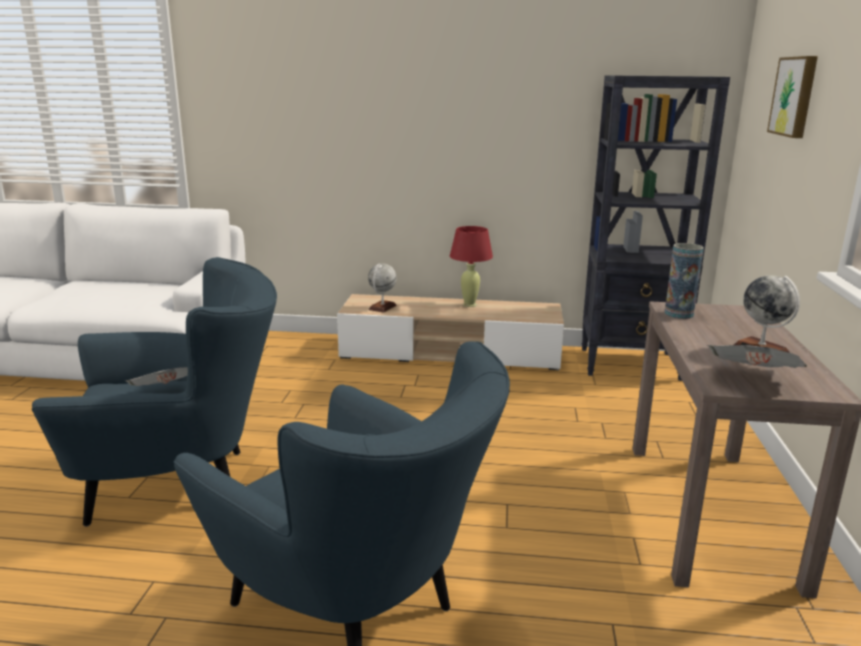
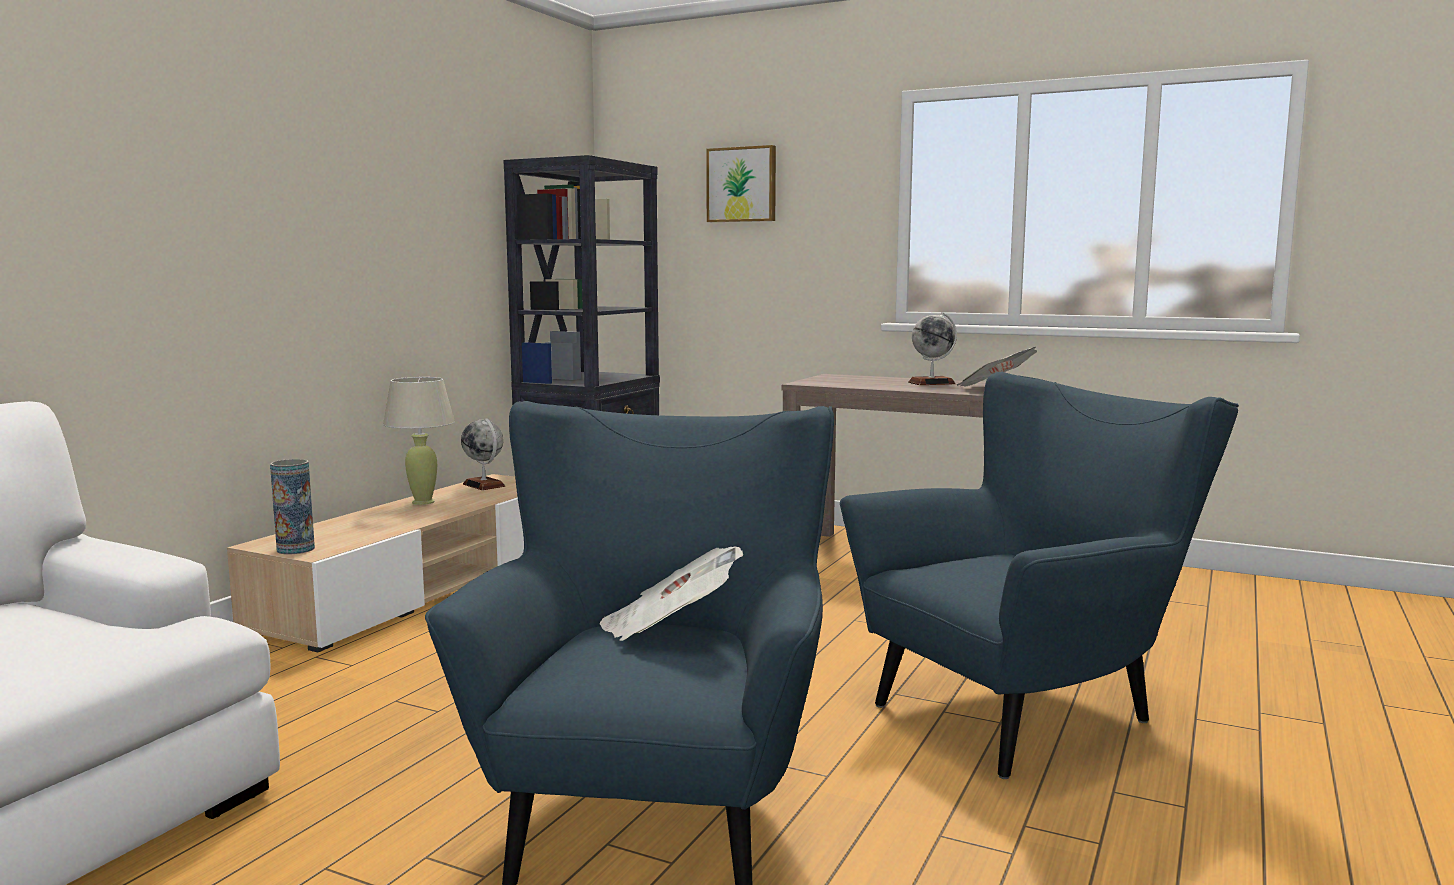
camera: 70 degrees left, 10 degrees down
globe [368,263,397,313] -> globe moved to [461,418,505,490]
red table lamp [450,226,493,307] -> beige table lamp [383,377,455,505]
vase [665,243,704,319] -> vase moved to [270,459,315,554]

